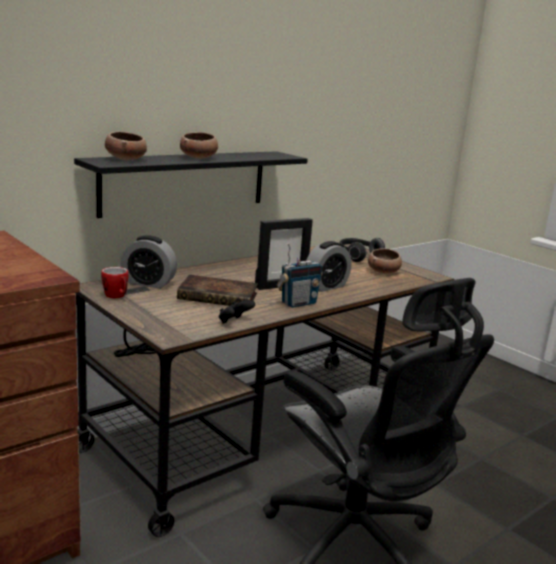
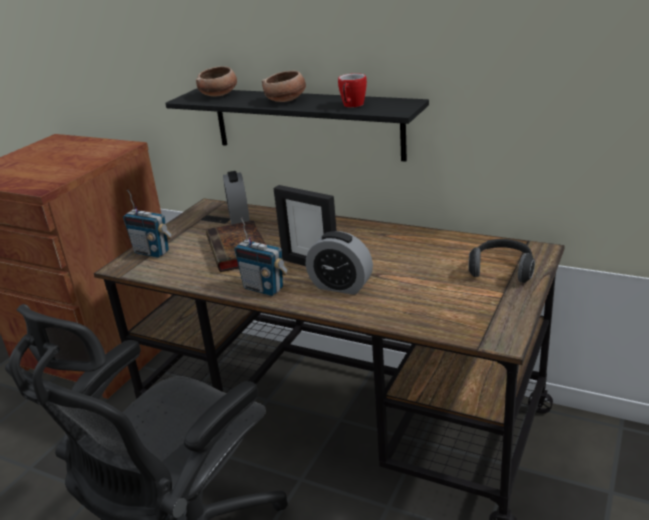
camera: 70 degrees right, 10 degrees up
mug [101,267,129,298] -> mug moved to [338,73,367,108]
black game controller [219,300,255,324] -> none
bowl [368,248,402,274] -> none
none -> radio [123,189,173,258]

